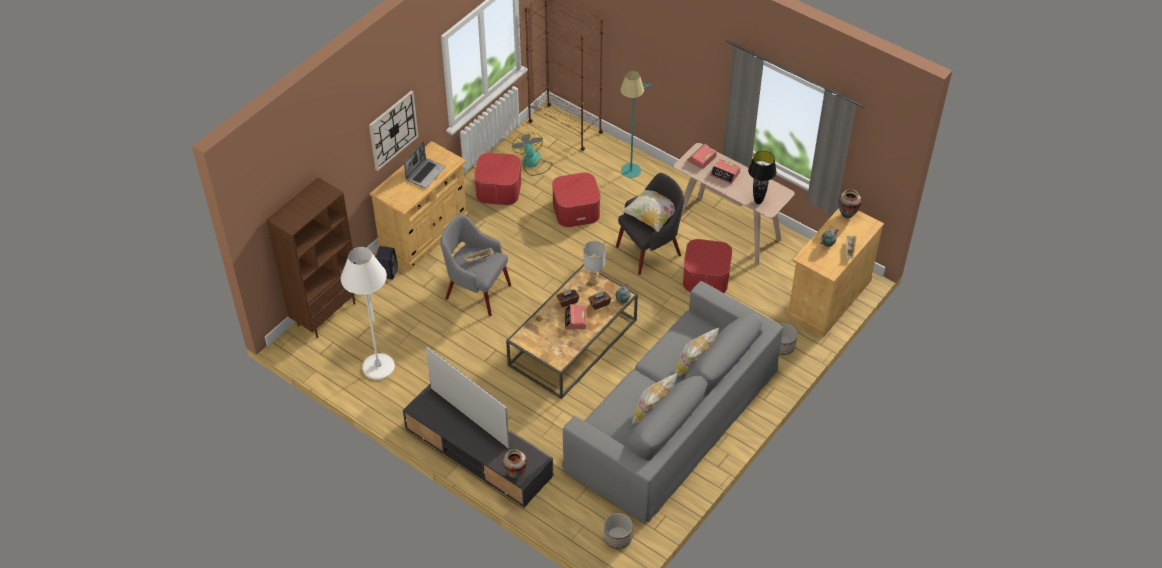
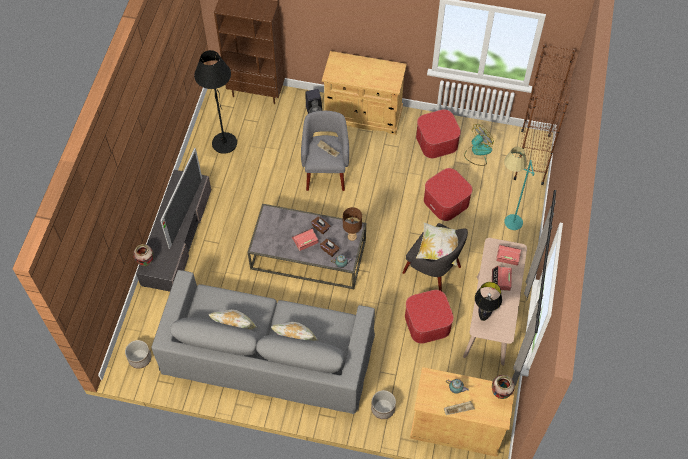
camera: 65 degrees right, 10 degrees up
white floor lamp [341,247,395,380] -> black floor lamp [194,50,237,154]
wall clock [369,90,419,171] -> none
laptop [404,142,445,188] -> none
brown coffee table [506,265,638,399] -> grey coffee table [248,204,366,289]
grey table lamp [583,241,606,285] -> brown table lamp [343,207,362,241]

